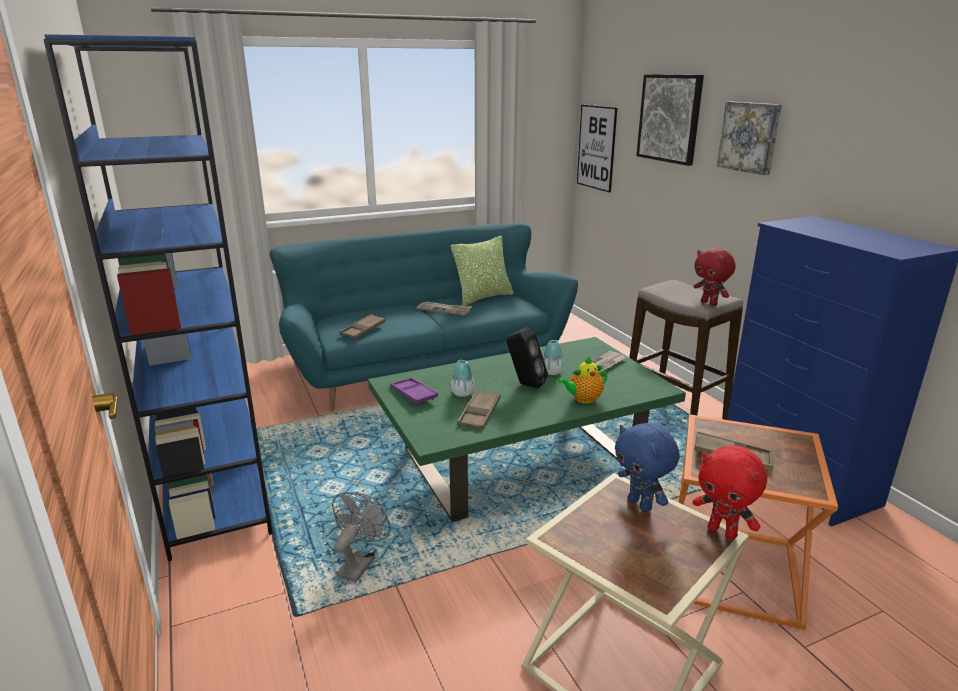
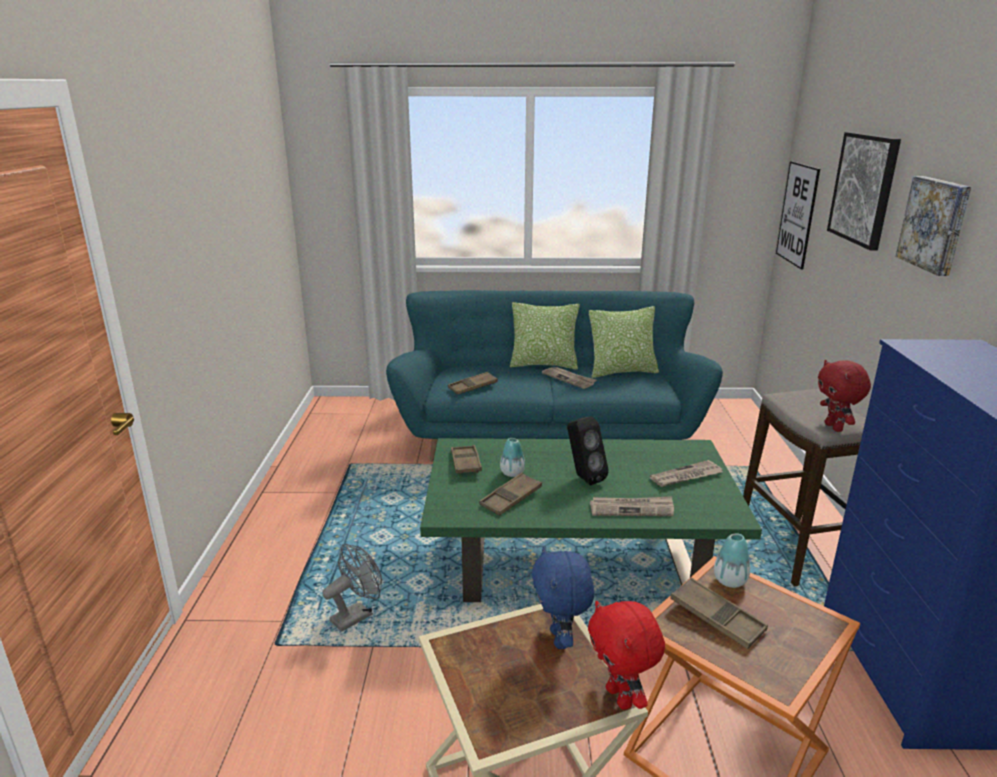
camera: 25 degrees right, 0 degrees up
blue bookcase [43,34,272,561] -> none
purple tray [390,377,438,404] -> brown tray [451,445,482,475]
vase [543,340,564,375] -> vase moved to [714,533,750,588]
teapot [556,357,607,404] -> newspaper [590,496,674,516]
none -> pillow [510,302,580,369]

